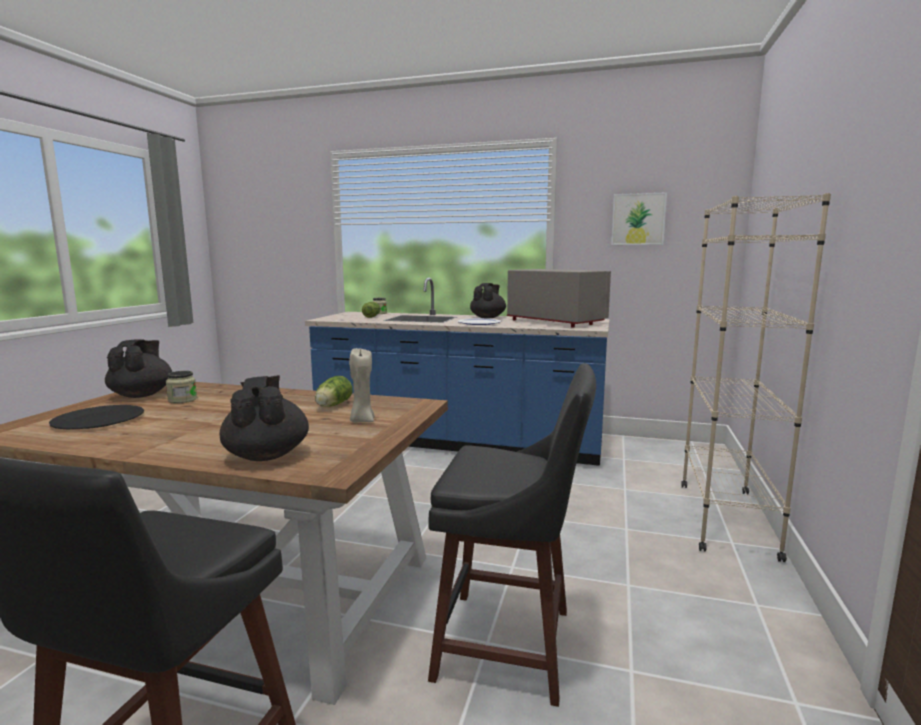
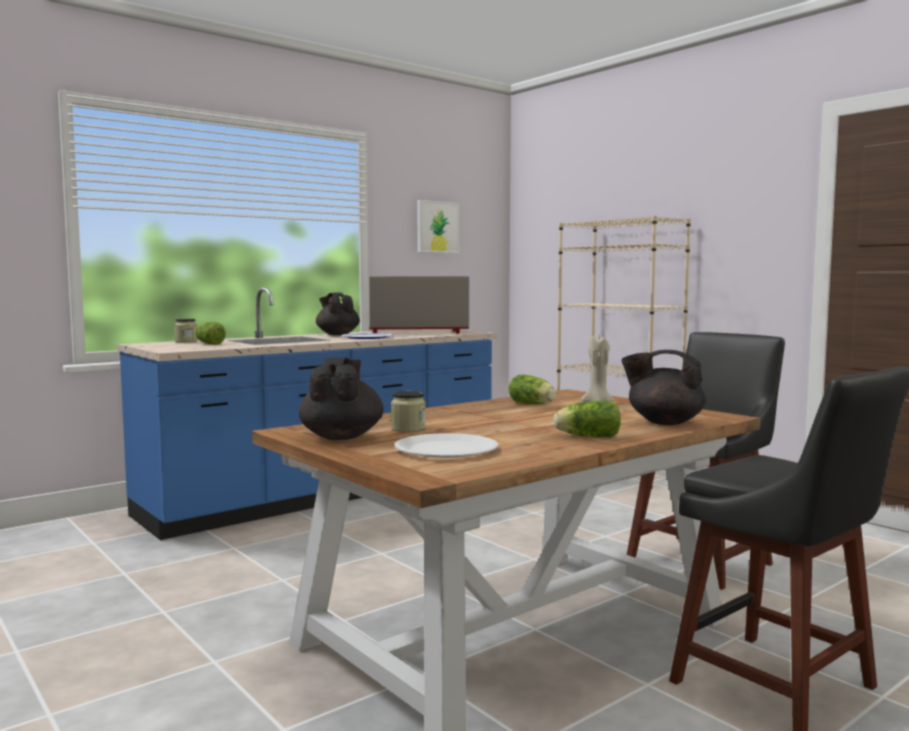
camera: 55 degrees left, 5 degrees down
black plate [49,405,144,429] -> white plate [395,433,499,458]
black teapot [105,339,172,398] -> black teapot turned 60 degrees clockwise [299,357,384,440]
none -> lettuce [553,401,621,437]

